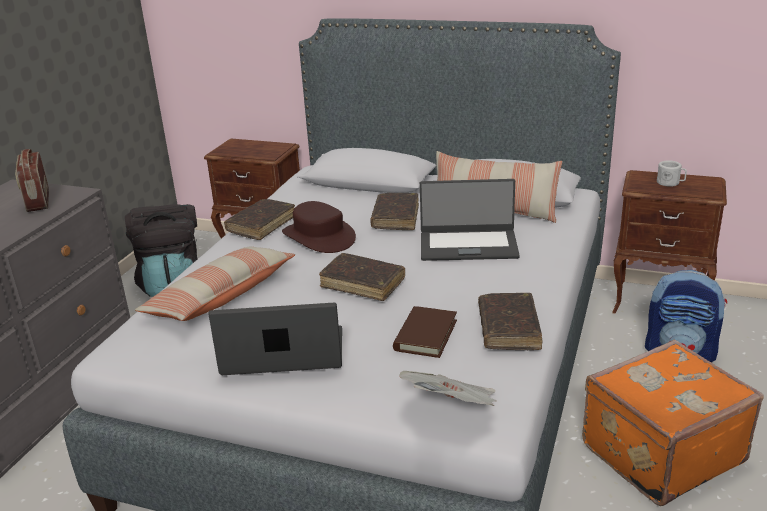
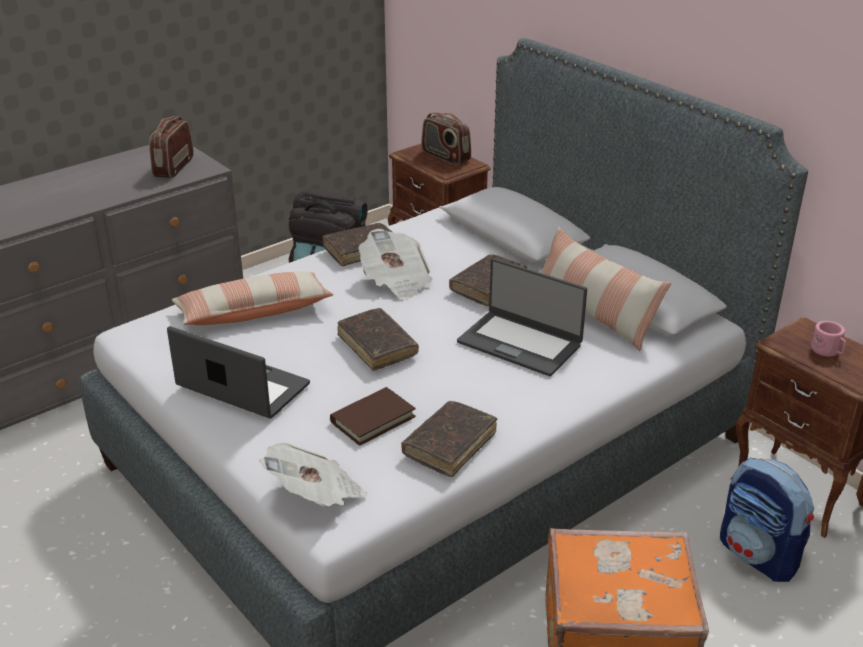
camera: 30 degrees right, 5 degrees up
brown hat [282,201,356,253] -> newspaper [358,229,433,300]
white mug [657,160,687,187] -> pink mug [811,321,846,357]
none -> radio [421,112,471,165]

